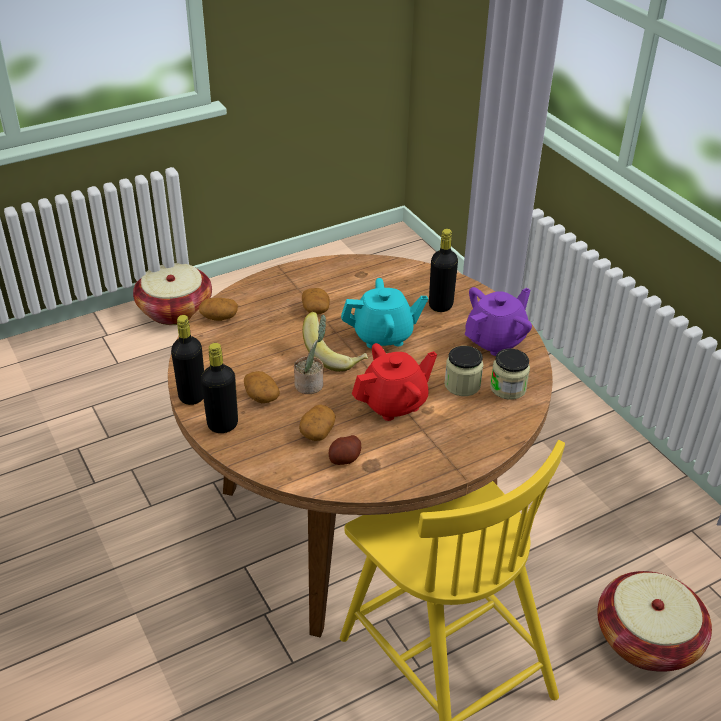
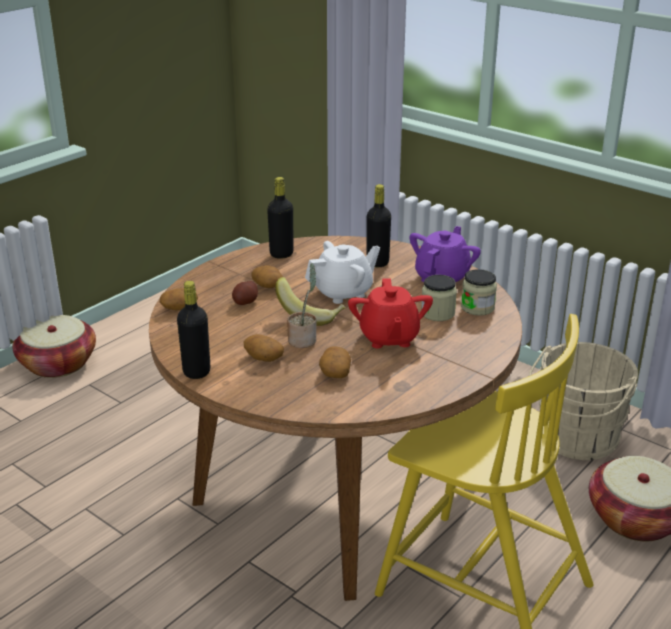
camera: 20 degrees left, 10 degrees down
black bottle [201,343,238,433] -> black bottle moved to [267,177,294,259]
potato [329,435,361,465] -> potato moved to [232,281,258,305]
turquoise teapot [341,278,428,348] -> white teapot [305,241,380,304]
red teapot [352,343,437,421] -> red teapot turned 135 degrees clockwise [348,278,433,348]
none -> beige bucket [529,342,638,460]

